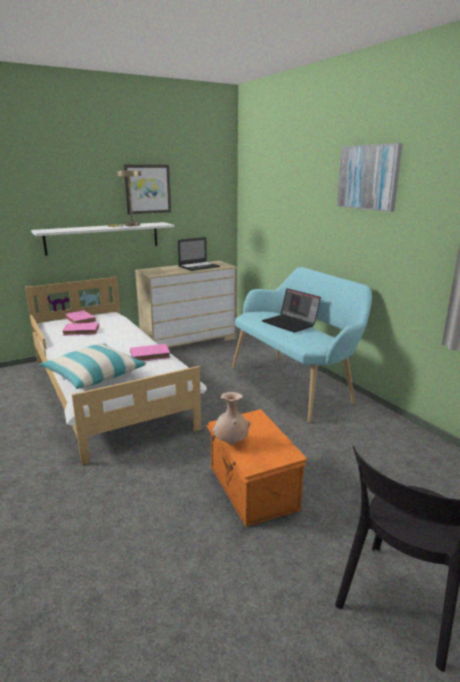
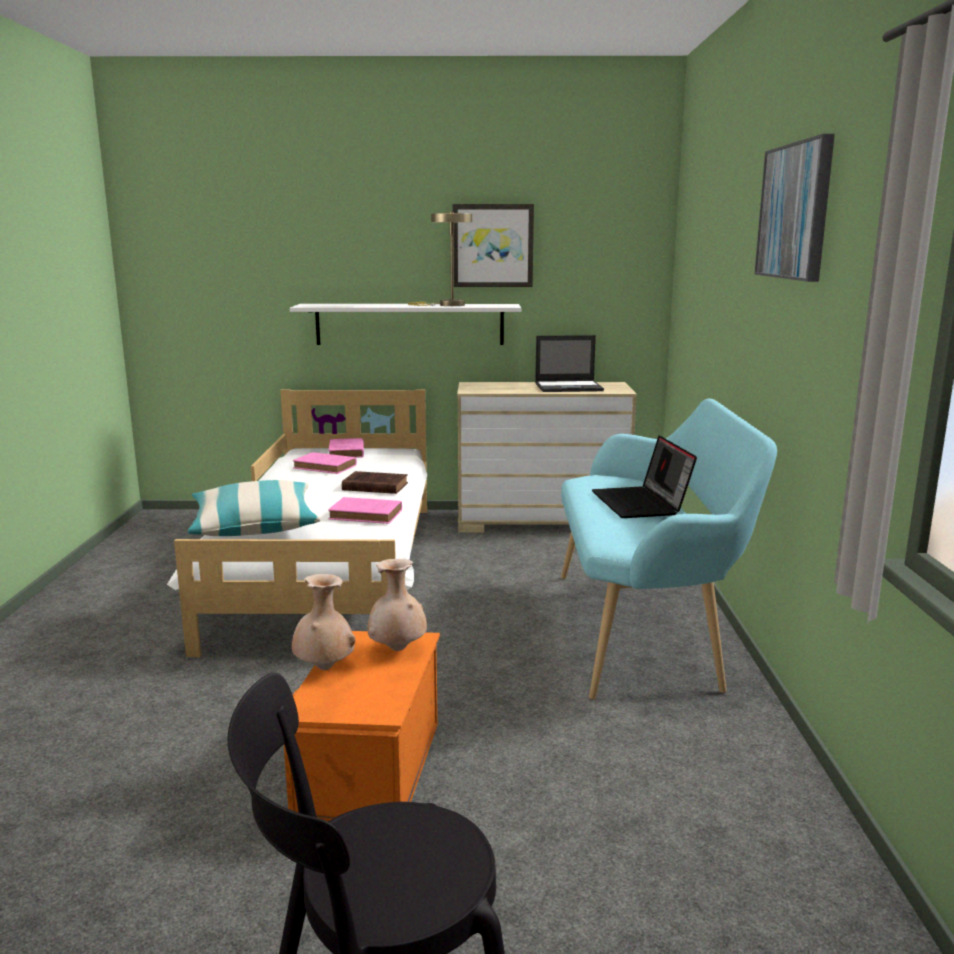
camera: 30 degrees right, 5 degrees down
none -> brown book [342,471,408,494]
none -> beige vase [367,559,427,651]

